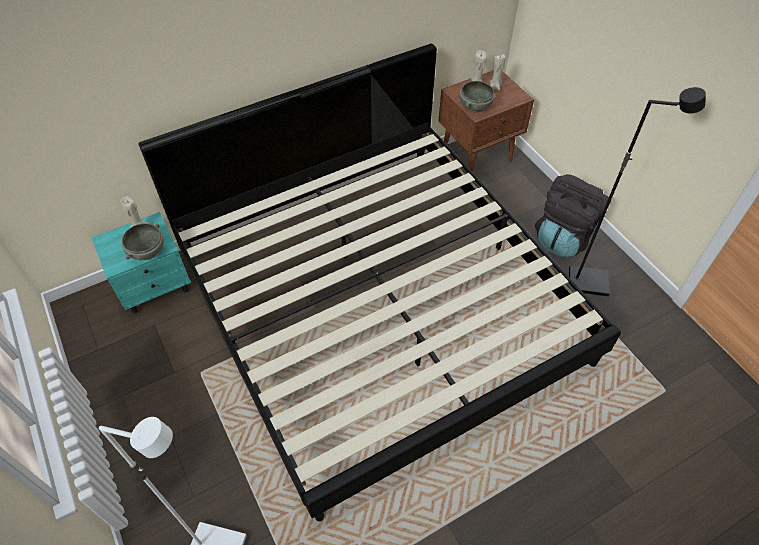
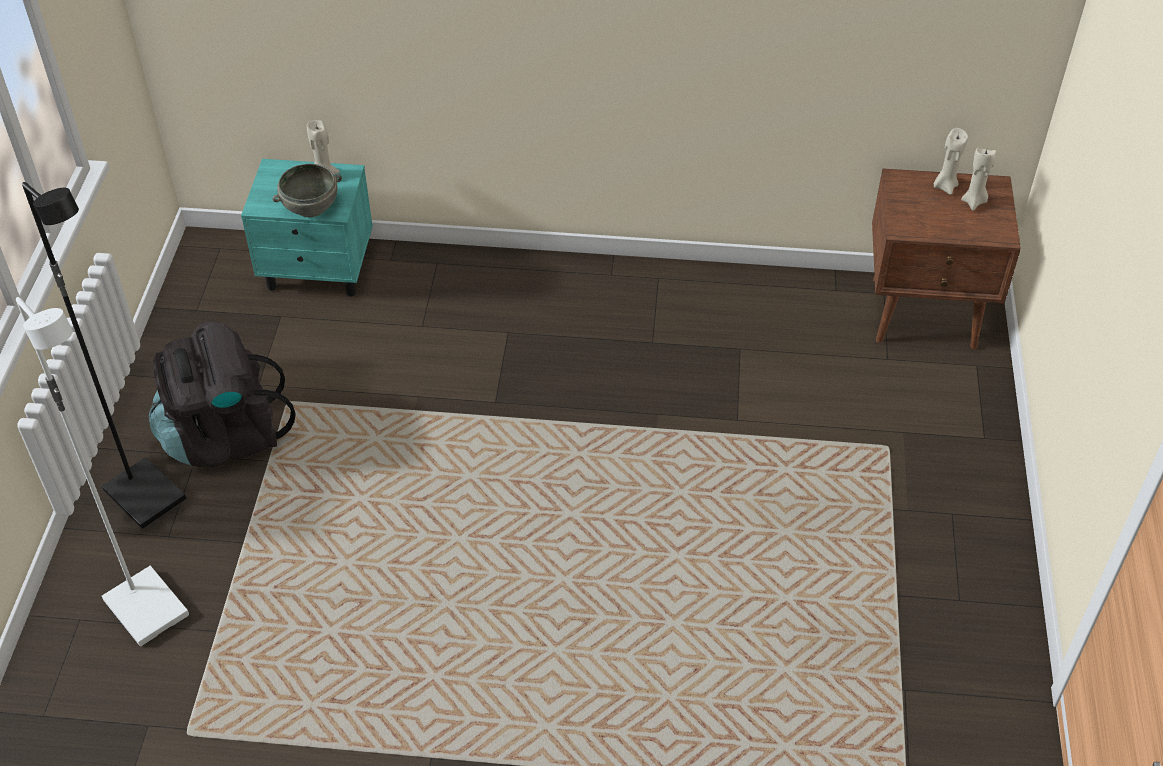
camera: 35 degrees right, 5 degrees down
bed [138,43,621,521] -> none
grey bowl [460,81,495,113] -> none
black backpack [535,174,611,258] -> black backpack moved to [149,321,295,467]
black floor lamp [569,87,706,296] -> black floor lamp moved to [22,182,186,529]

